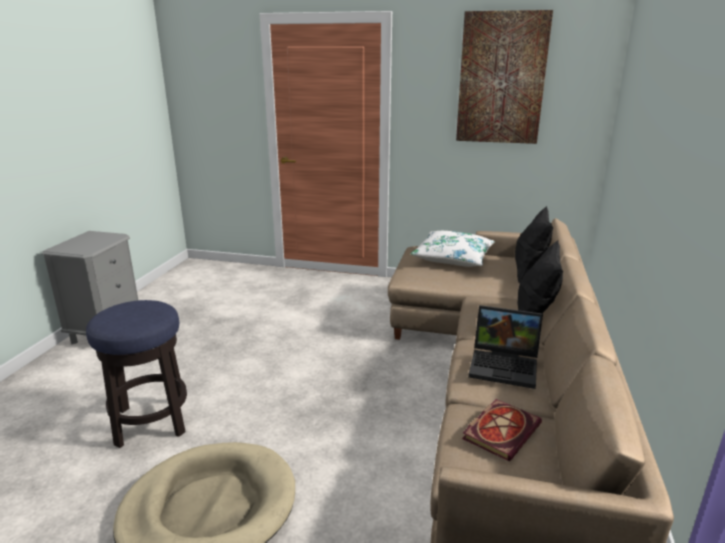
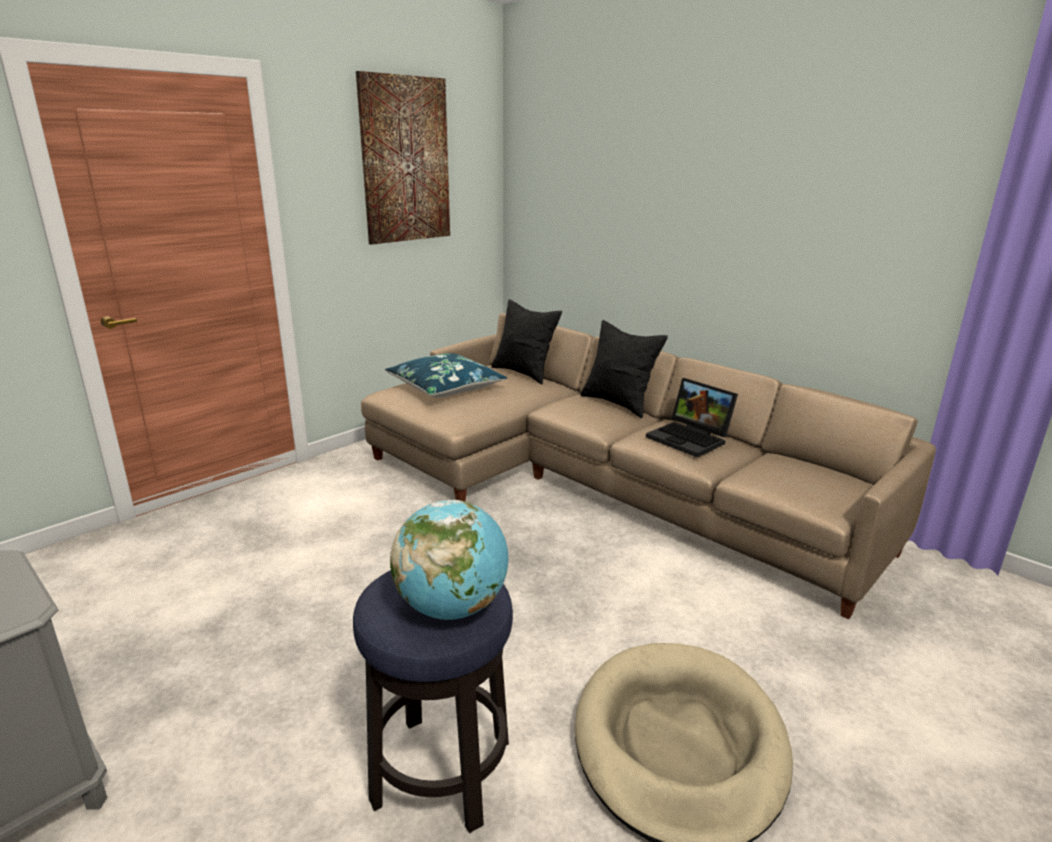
camera: 60 degrees left, 0 degrees up
white pillow [411,231,495,267] -> blue pillow [385,353,508,397]
book [462,399,542,461] -> none
laptop [468,305,543,389] -> laptop turned 90 degrees clockwise [646,378,738,457]
none -> globe [390,500,509,620]

